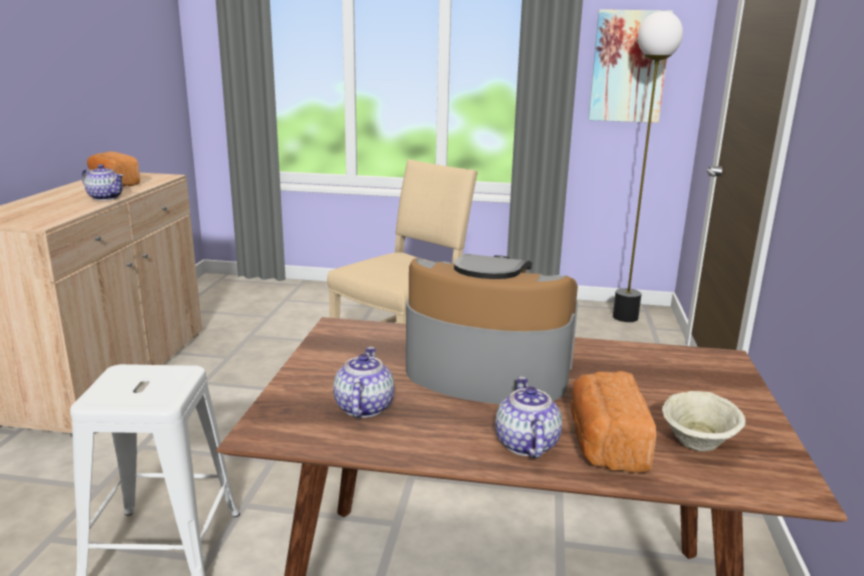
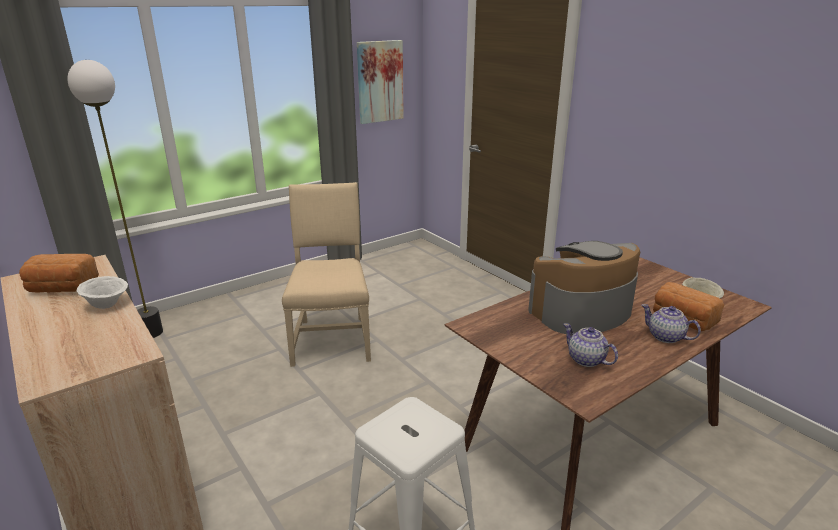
camera: 45 degrees left, 5 degrees up
teapot [81,164,124,200] -> white bowl [77,276,128,309]
floor lamp [613,11,683,322] -> floor lamp moved to [67,60,163,338]

